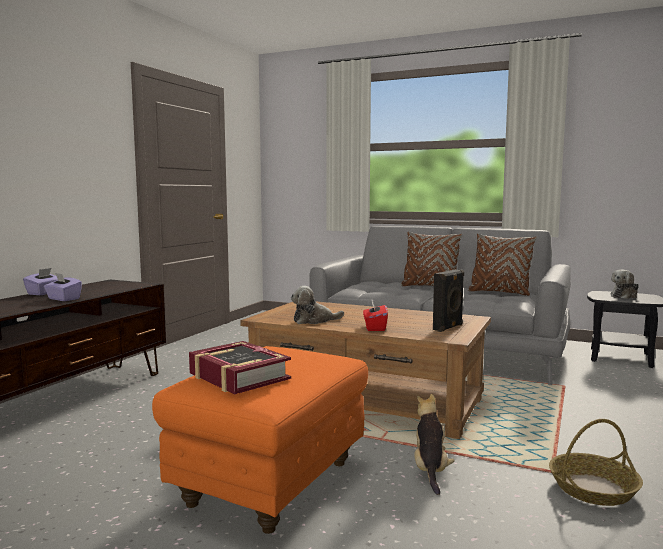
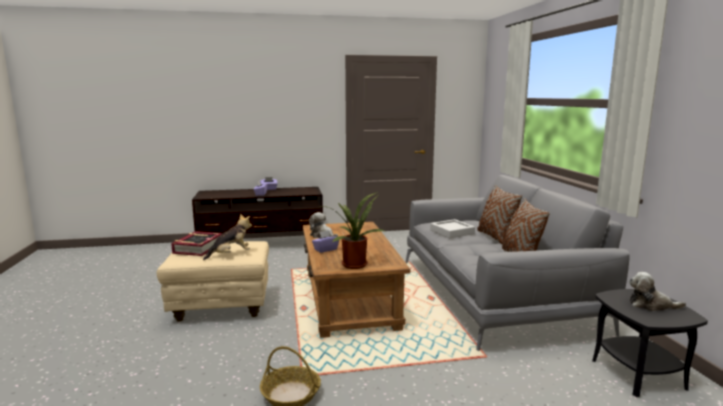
camera: 55 degrees right, 5 degrees up
orange ottoman [152,346,368,534] -> beige ottoman [157,241,269,321]
red tissue box [363,300,388,331] -> purple tissue box [312,230,339,253]
plush toy [414,394,455,495] -> plush toy moved to [203,214,252,260]
black speaker [433,269,464,332] -> potted plant [321,192,386,269]
none -> grey tray [430,219,475,238]

